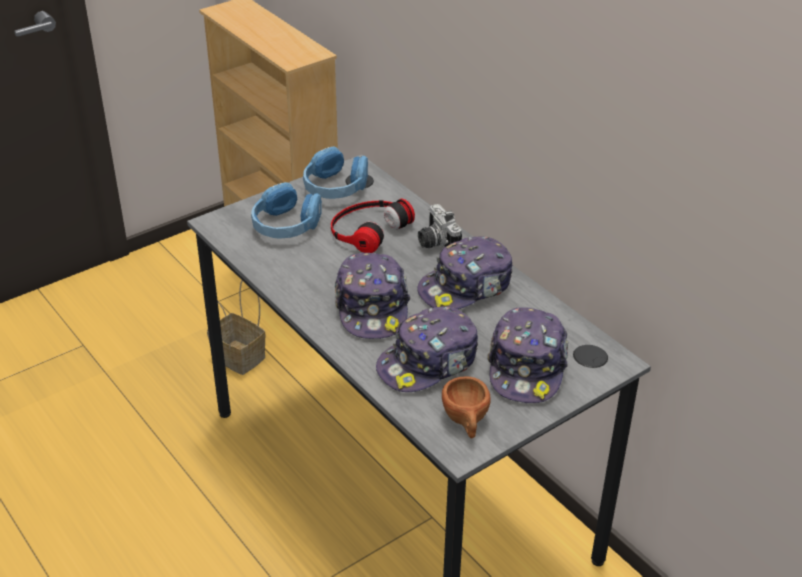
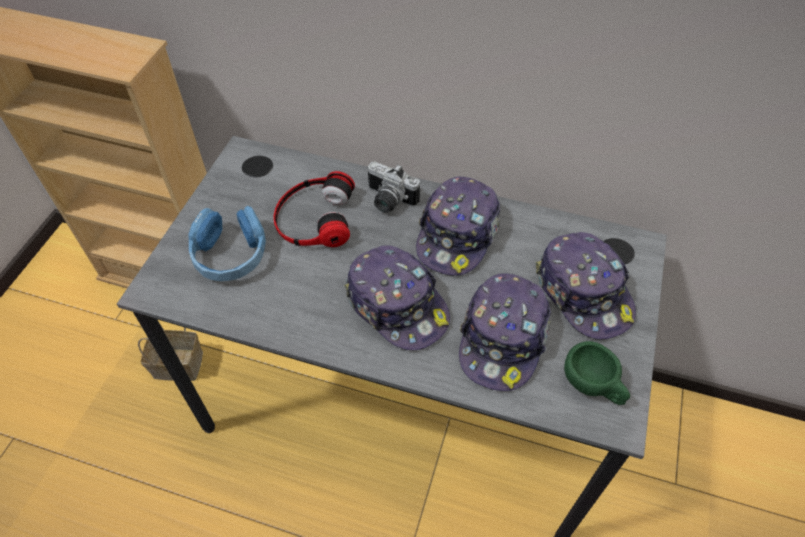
camera: 35 degrees left, 15 degrees up
blue headphones [303,146,368,199] -> none
brown cup [442,376,491,438] -> green cup [564,341,630,405]

